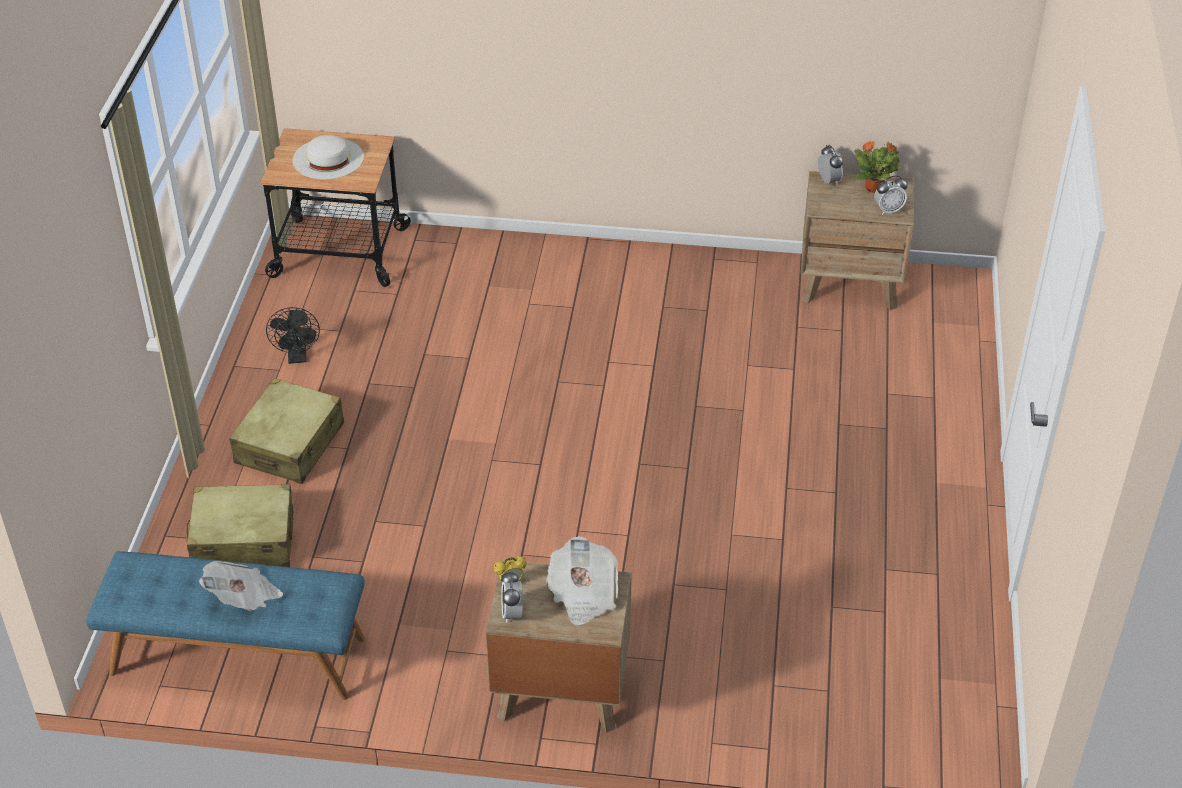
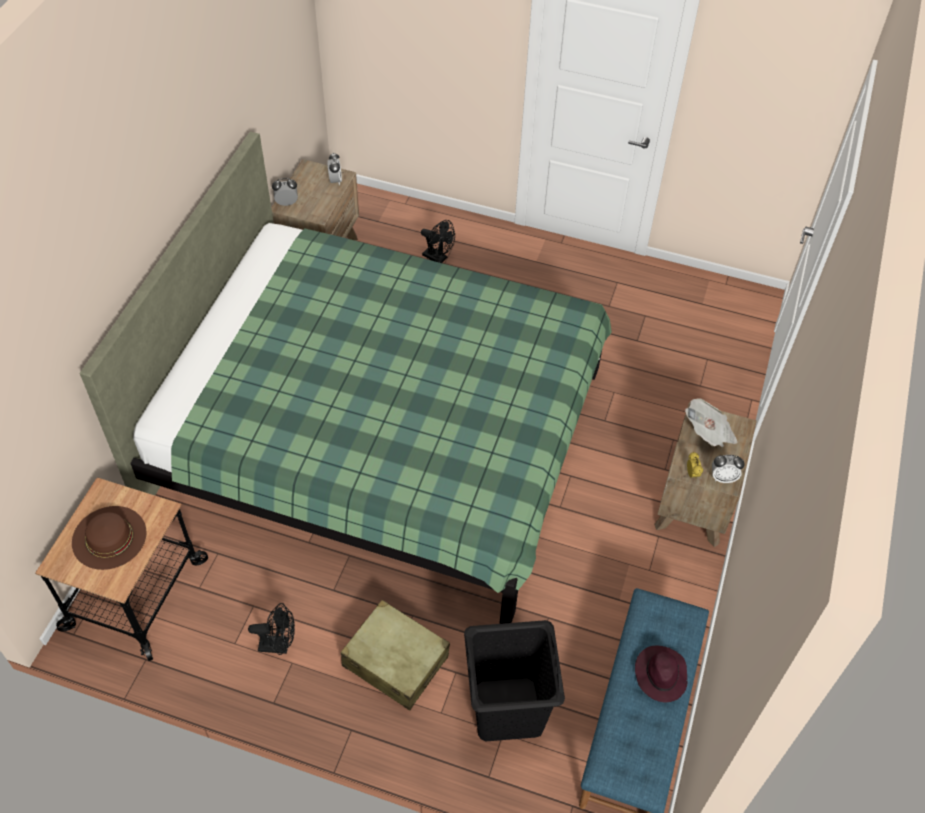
camera: 80 degrees left, 10 degrees up
beige suitcase [186,484,293,567] -> black laundry basket [464,620,565,742]
newspaper [199,561,283,611] -> purple hat [635,645,687,703]
white hat [293,135,364,179] -> brown hat [72,506,147,570]
potted plant [854,141,902,193] -> none
none -> green bed [80,132,612,624]
none -> black fan [421,220,455,263]

